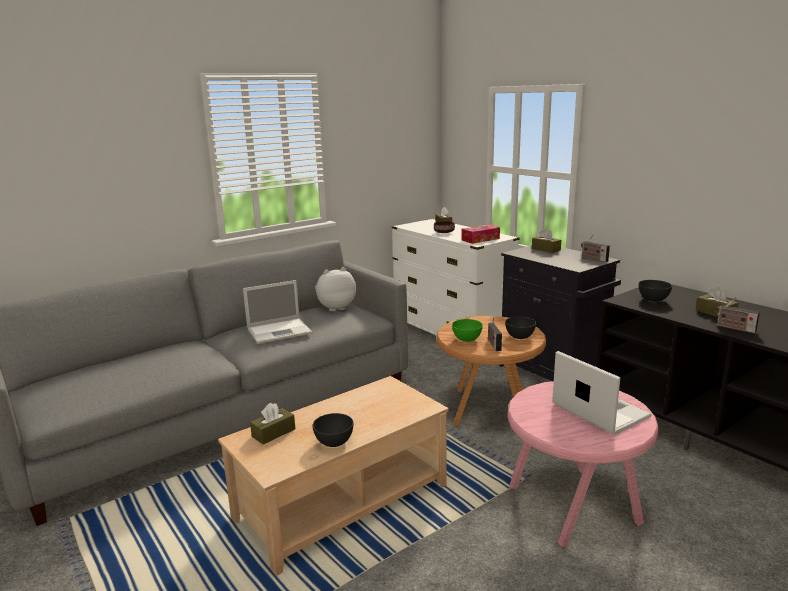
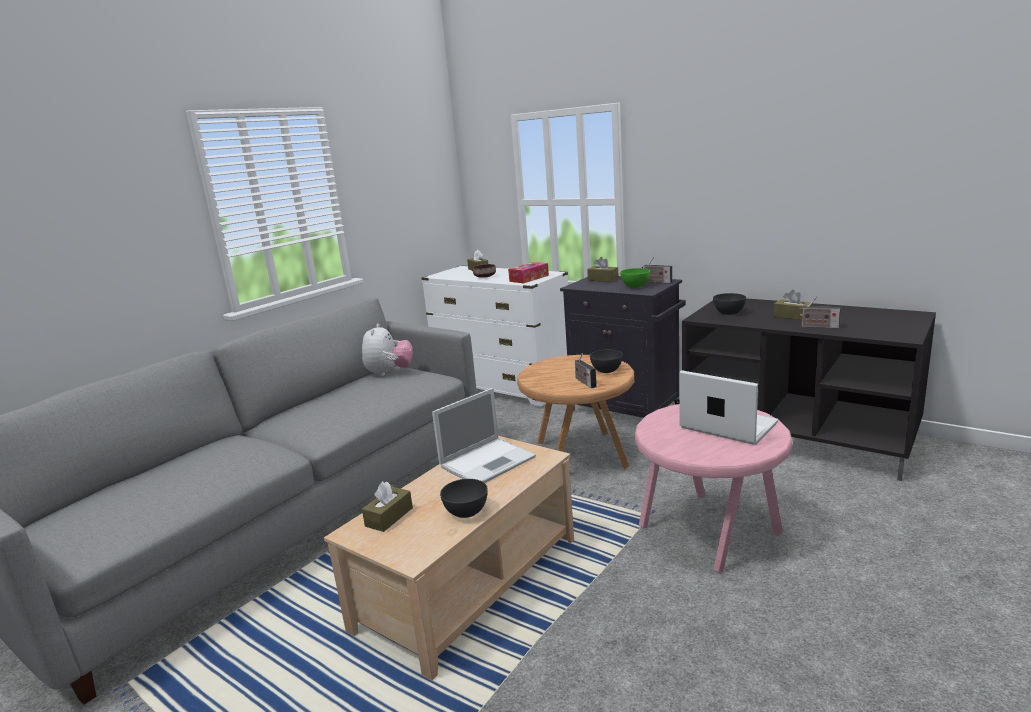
camera: 15 degrees left, 0 degrees up
laptop [243,280,312,344] -> laptop moved to [432,388,536,483]
plush toy [315,267,356,311] -> plush toy turned 135 degrees clockwise [362,324,413,377]
green bowl [452,319,483,342] -> green bowl moved to [620,268,650,288]

